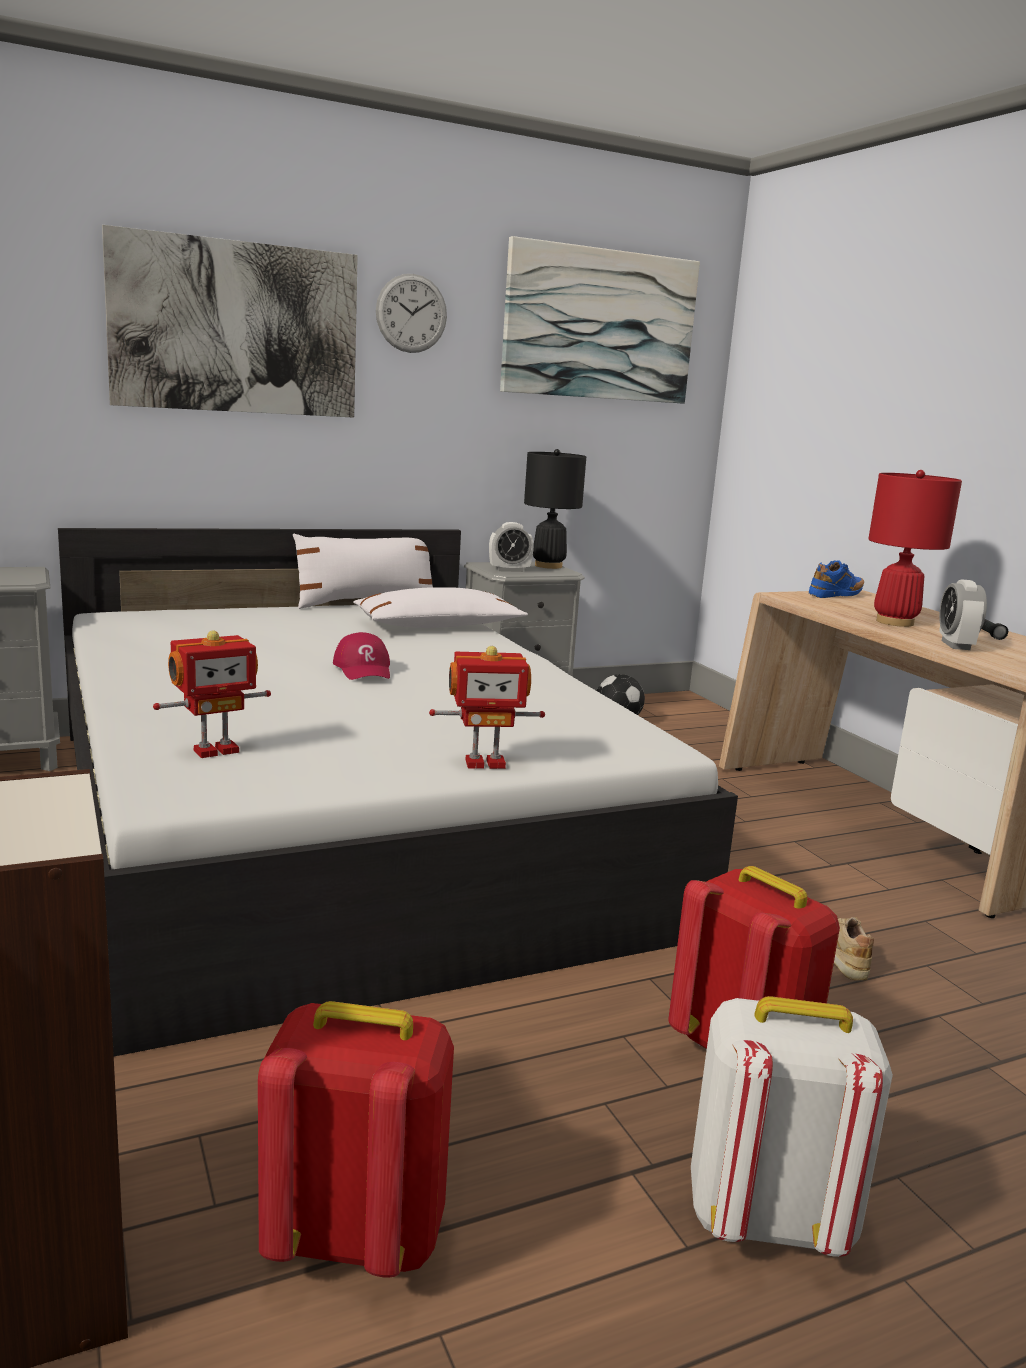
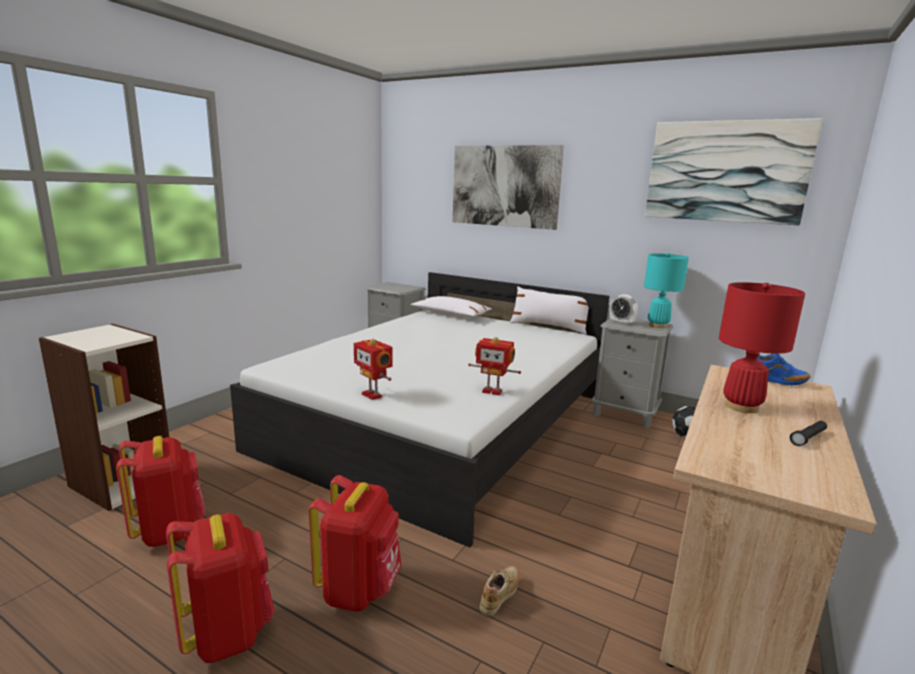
camera: 55 degrees right, 0 degrees up
toy robot [153,630,271,758] -> toy robot moved to [468,337,521,395]
red cap [333,632,390,680] -> none
white pillow [353,587,528,628] -> white pillow moved to [410,296,492,317]
wall clock [376,274,447,353] -> none
black table lamp [524,449,586,569] -> turquoise table lamp [644,253,689,328]
white backpack [691,996,893,1257] -> red backpack [166,513,275,663]
alarm clock [939,579,987,650] -> none

